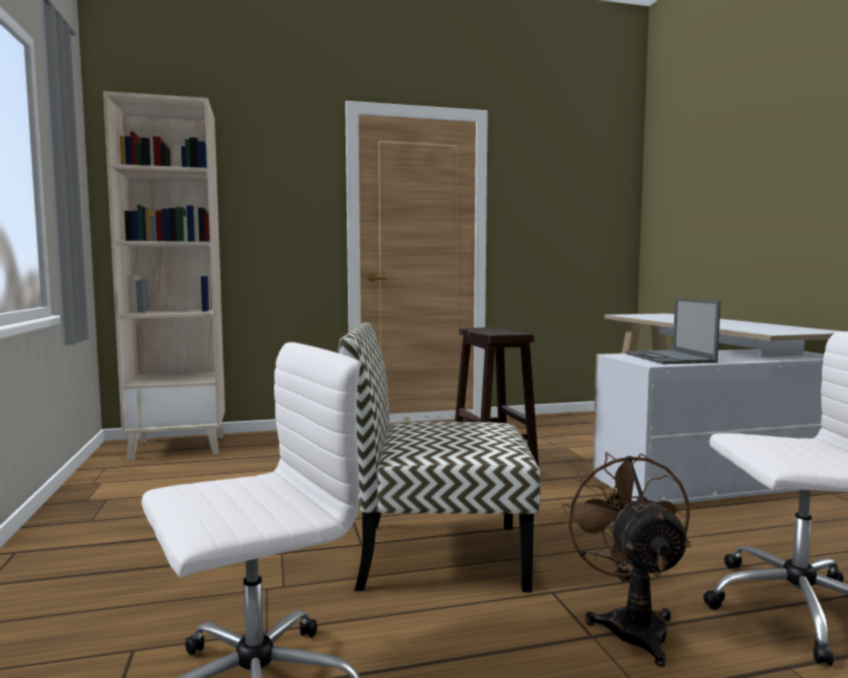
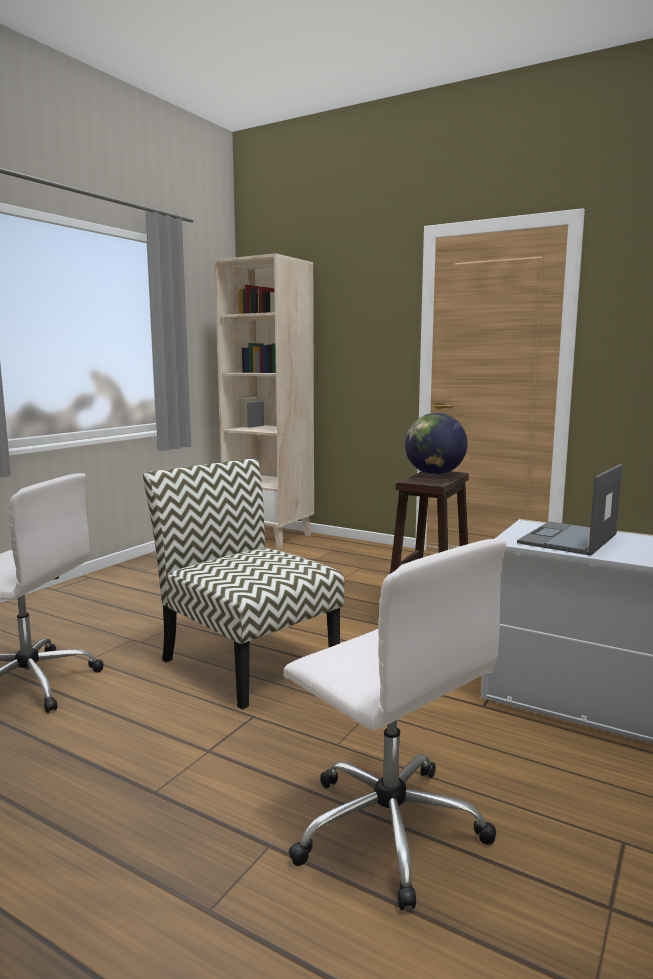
camera: 45 degrees right, 5 degrees up
brown fan [561,452,691,667] -> none
none -> globe [405,413,468,475]

